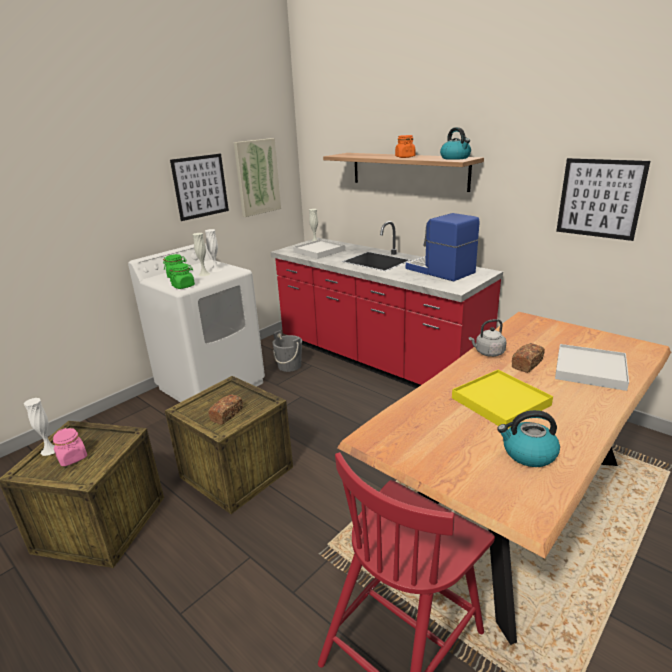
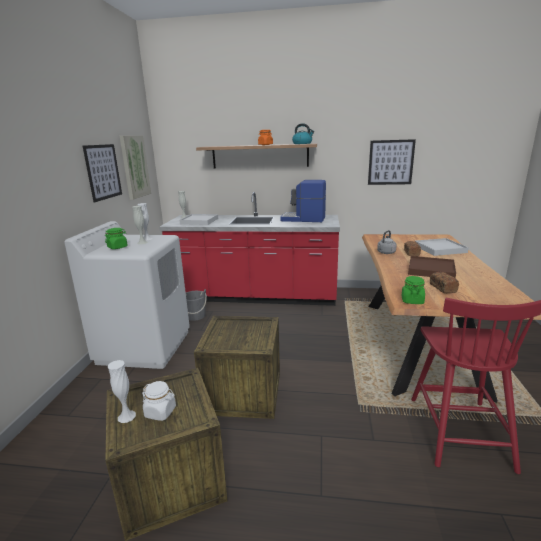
camera: 35 degrees left, 5 degrees down
pink jar [53,428,87,466] -> white jar [142,381,176,421]
green jar [169,263,195,289] -> green jar moved to [401,276,425,304]
bread [208,394,243,425] -> bread moved to [430,272,459,293]
yellow tray [452,370,553,428] -> brown tray [408,256,456,278]
kettle [497,410,560,467] -> none

